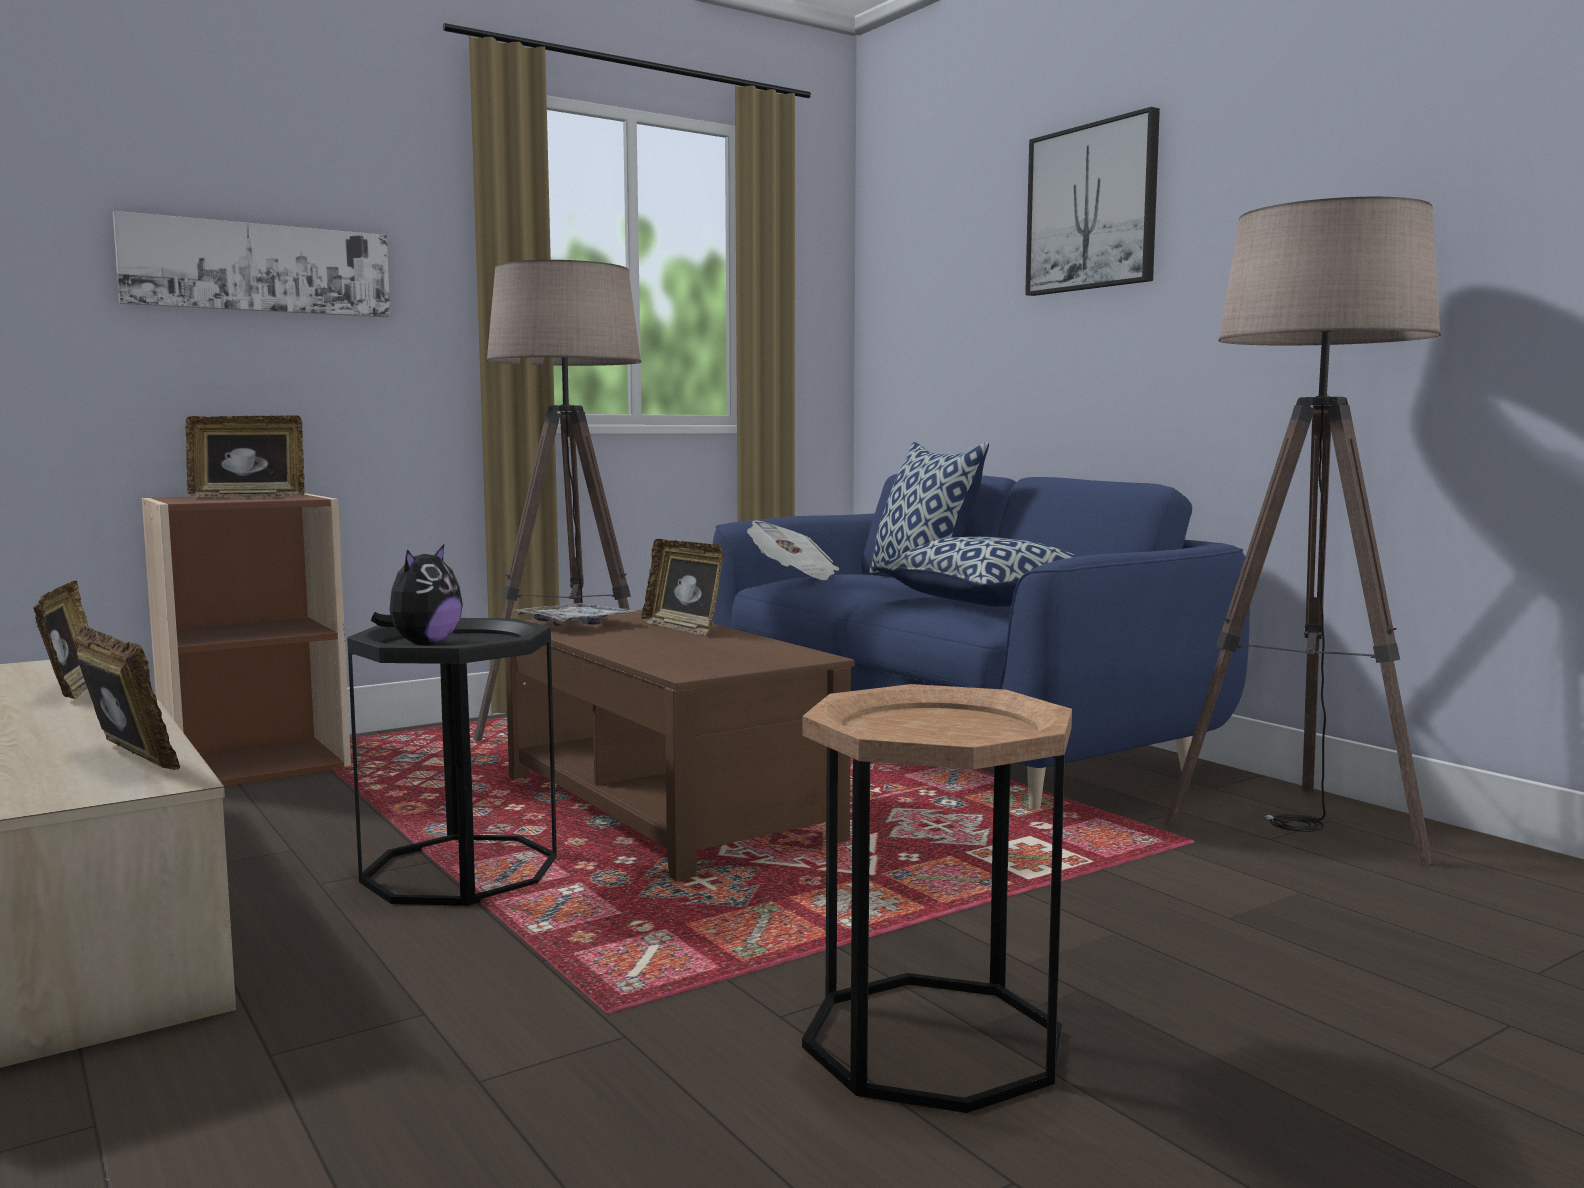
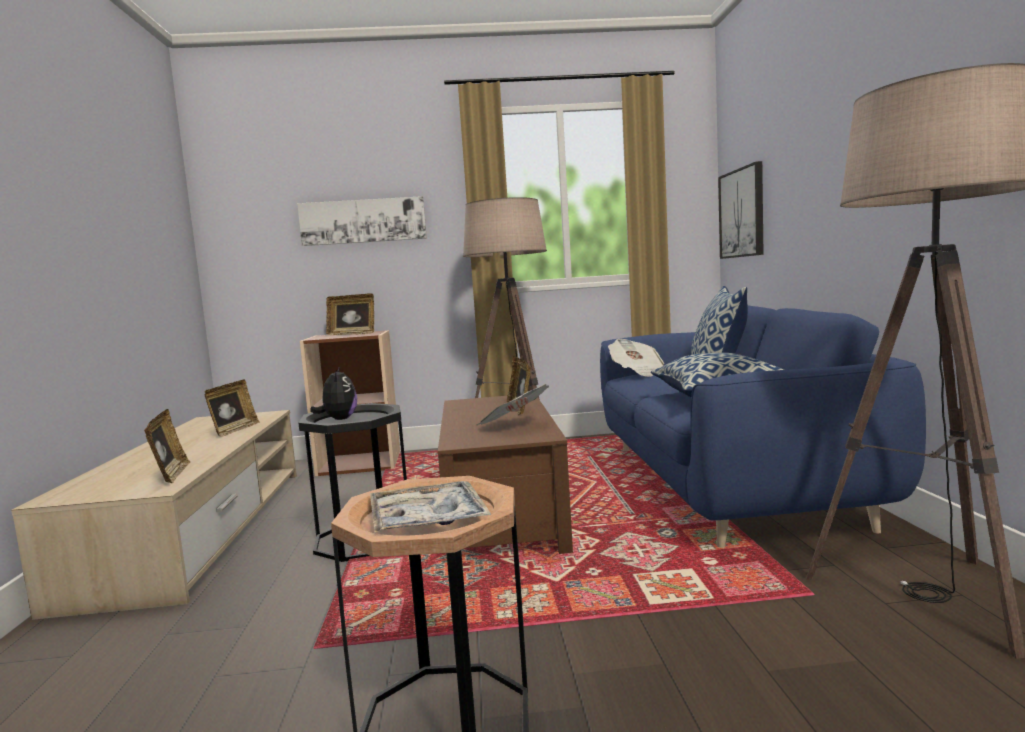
camera: 30 degrees right, 0 degrees up
plush toy [371,545,463,645] -> plush toy turned 60 degrees counterclockwise [310,366,357,420]
tray [514,603,637,626] -> tray moved to [370,481,491,533]
picture [1025,107,1160,296] -> picture moved to [718,161,764,259]
none -> newspaper [477,384,549,425]

